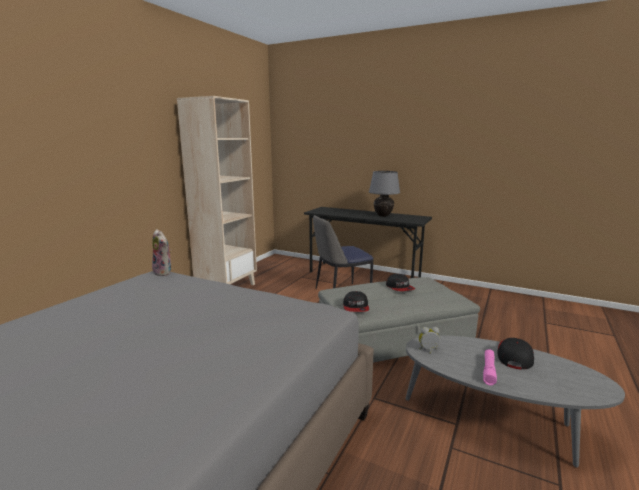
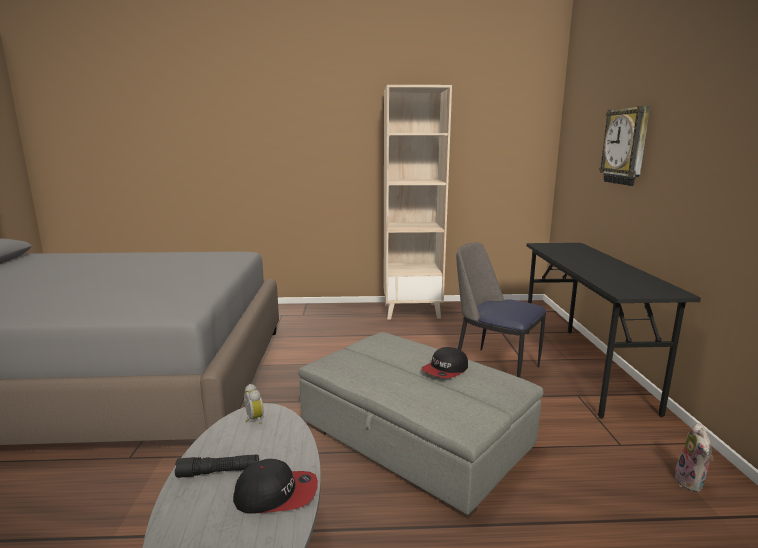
camera: 60 degrees right, 0 degrees up
plush toy [152,229,172,276] -> plush toy moved to [675,423,714,492]
cap [343,291,369,312] -> none
grey table lamp [369,171,400,217] -> none
pink flashlight [483,349,497,386] -> black flashlight [175,455,259,478]
none -> wall clock [599,106,650,186]

